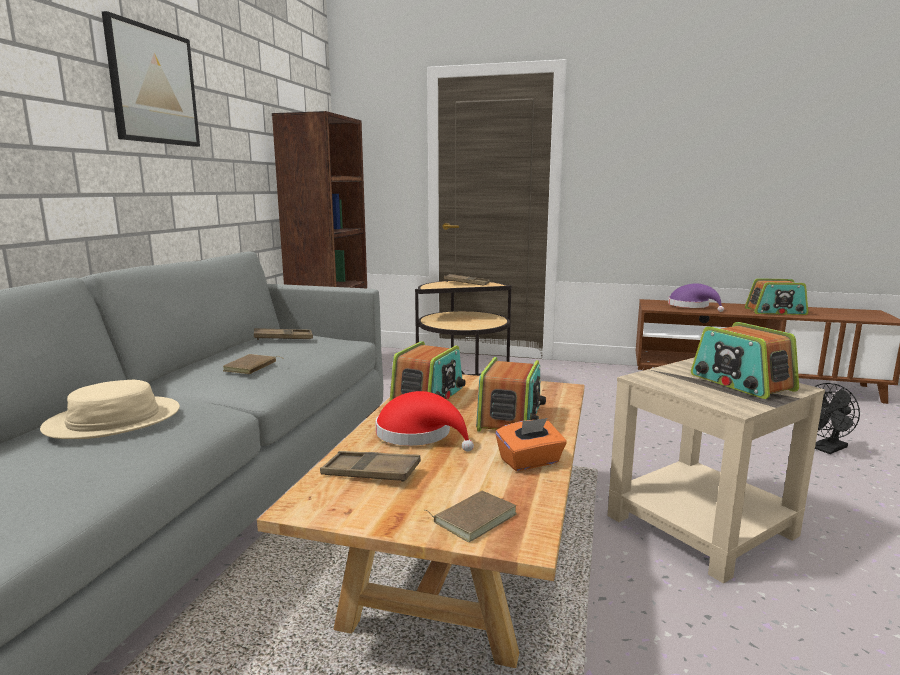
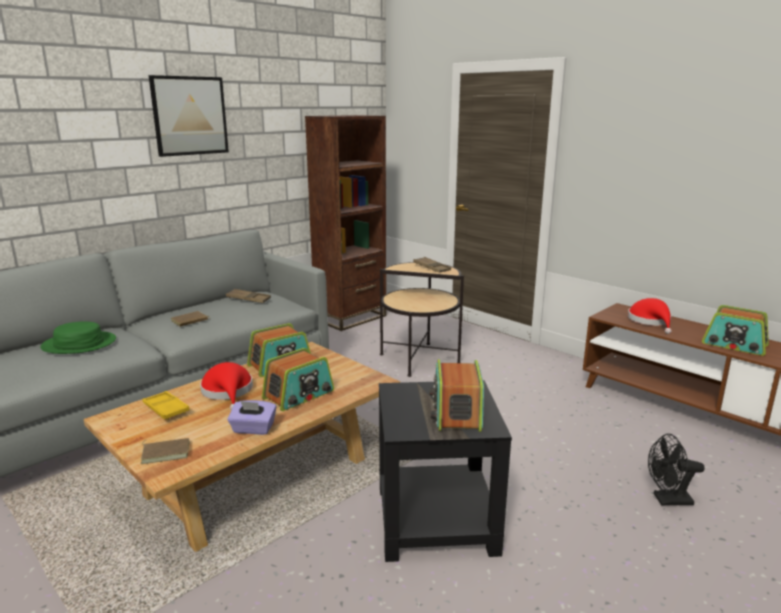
camera: 30 degrees right, 5 degrees up
beige hat [40,380,180,439] -> green hat [40,321,116,354]
brown tray [320,451,421,482] -> yellow tray [142,391,190,420]
orange tissue box [496,418,567,471] -> purple tissue box [227,400,276,435]
beige side table [607,358,825,583] -> black side table [379,380,512,562]
purple hat [668,283,724,312] -> red hat [628,298,672,334]

